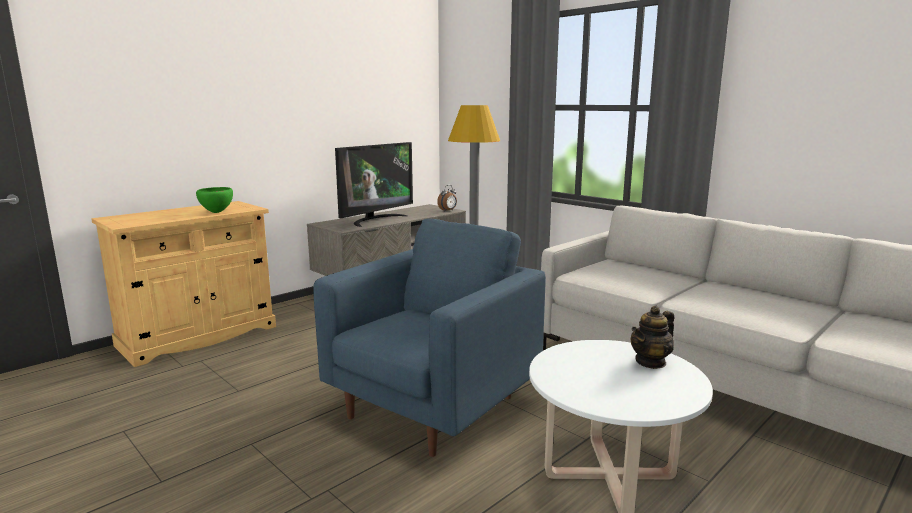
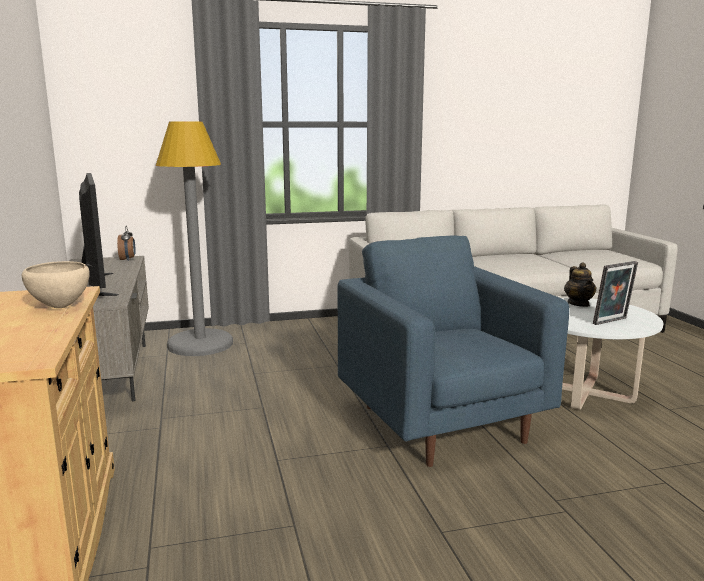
camera: 60 degrees left, 0 degrees up
green bowl [196,187,233,213] -> beige bowl [21,261,90,308]
none -> picture frame [593,261,638,325]

